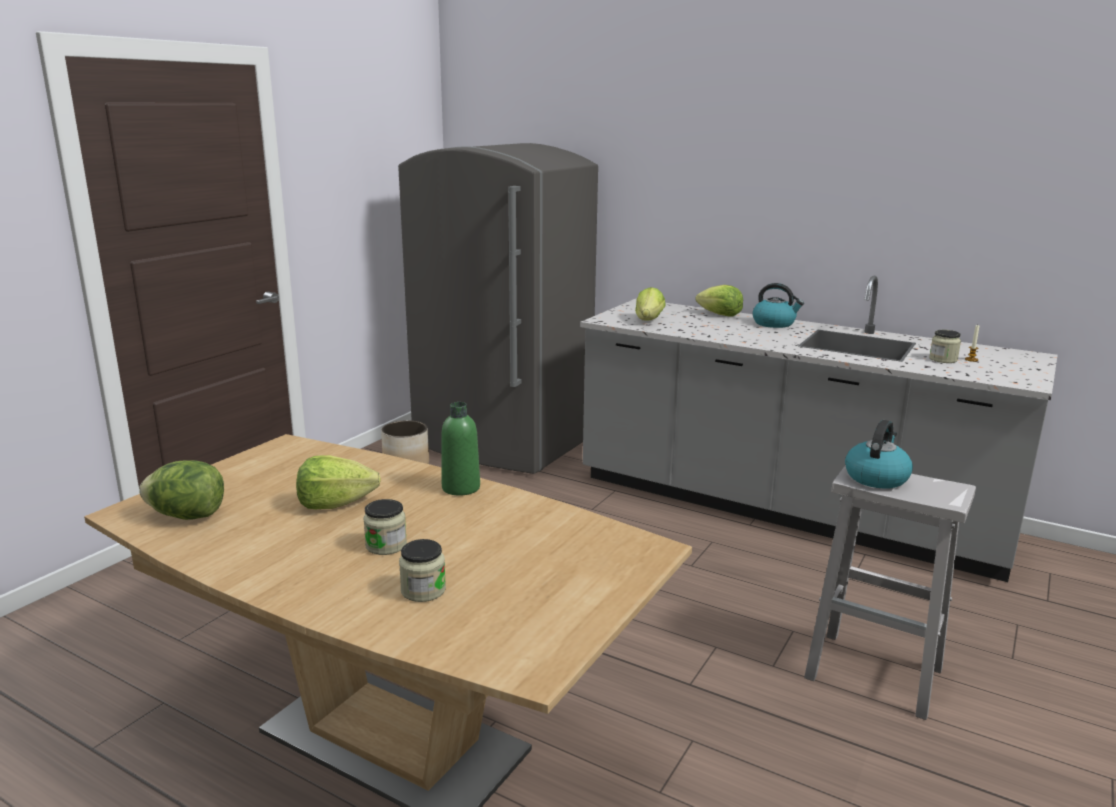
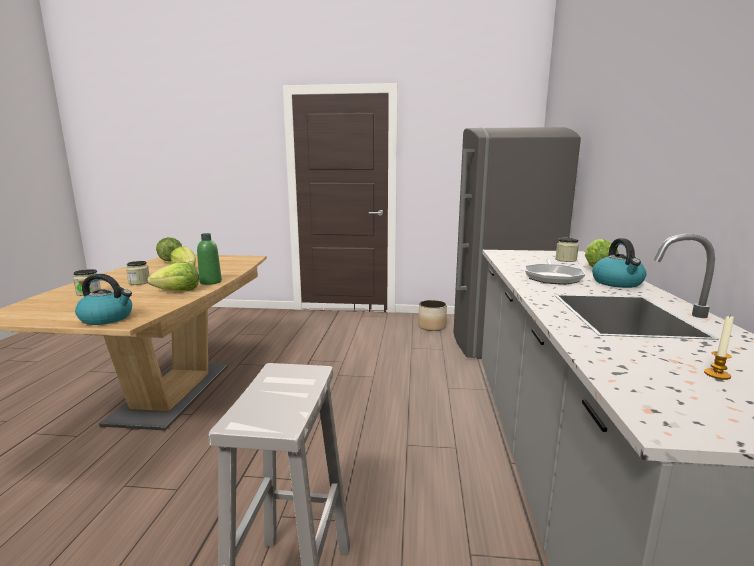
camera: 65 degrees right, 5 degrees down
lettuce [635,287,666,321] -> lettuce moved to [148,262,199,291]
kettle [845,420,913,489] -> kettle moved to [75,274,132,325]
jar [929,330,961,363] -> jar moved to [555,238,579,262]
none -> frying pan [525,259,585,285]

